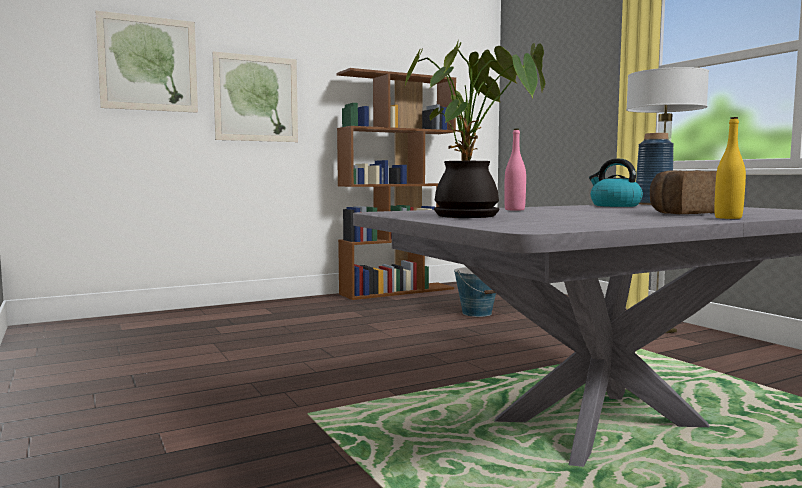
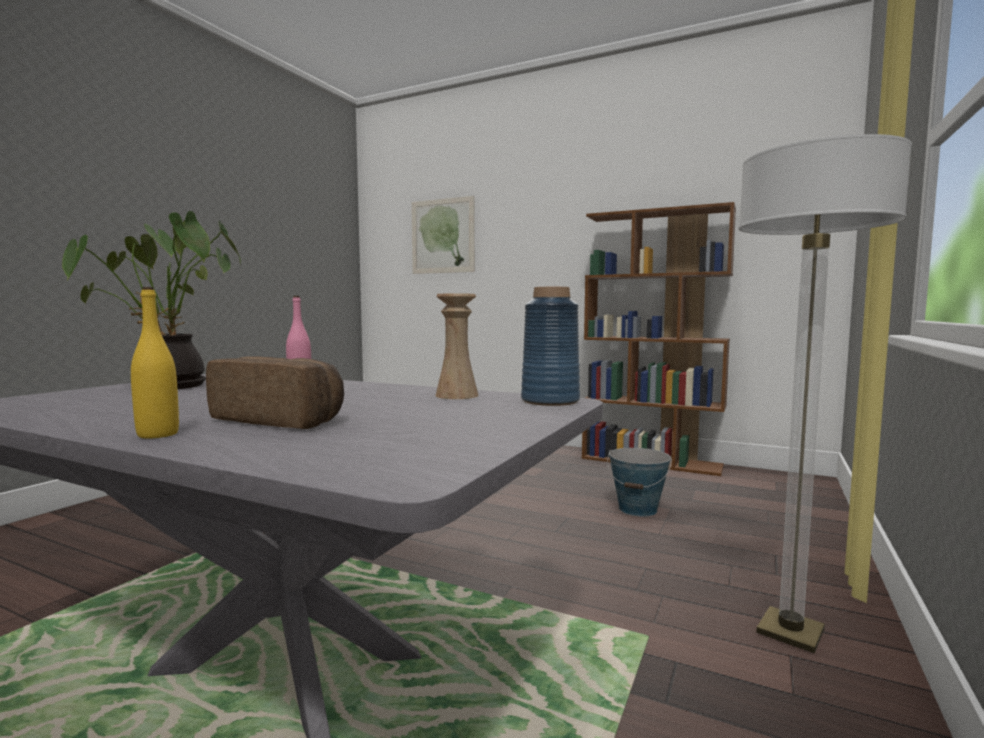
camera: 55 degrees right, 0 degrees up
picture [212,51,298,142] -> none
kettle [589,158,643,207] -> beige vase [435,293,479,399]

